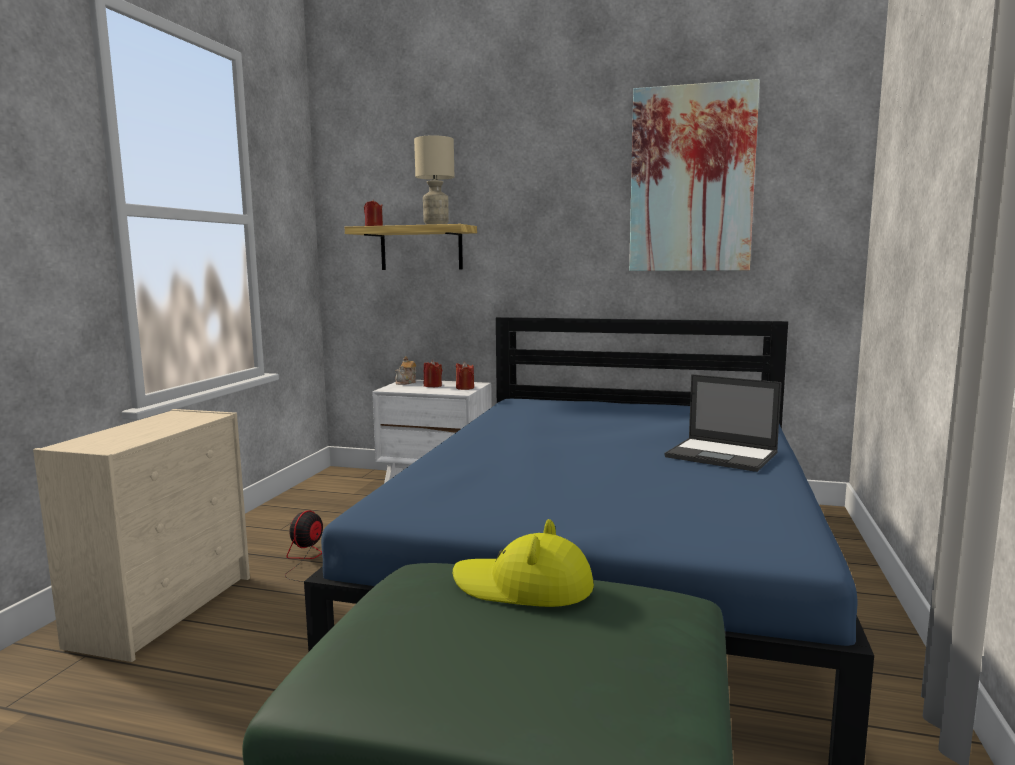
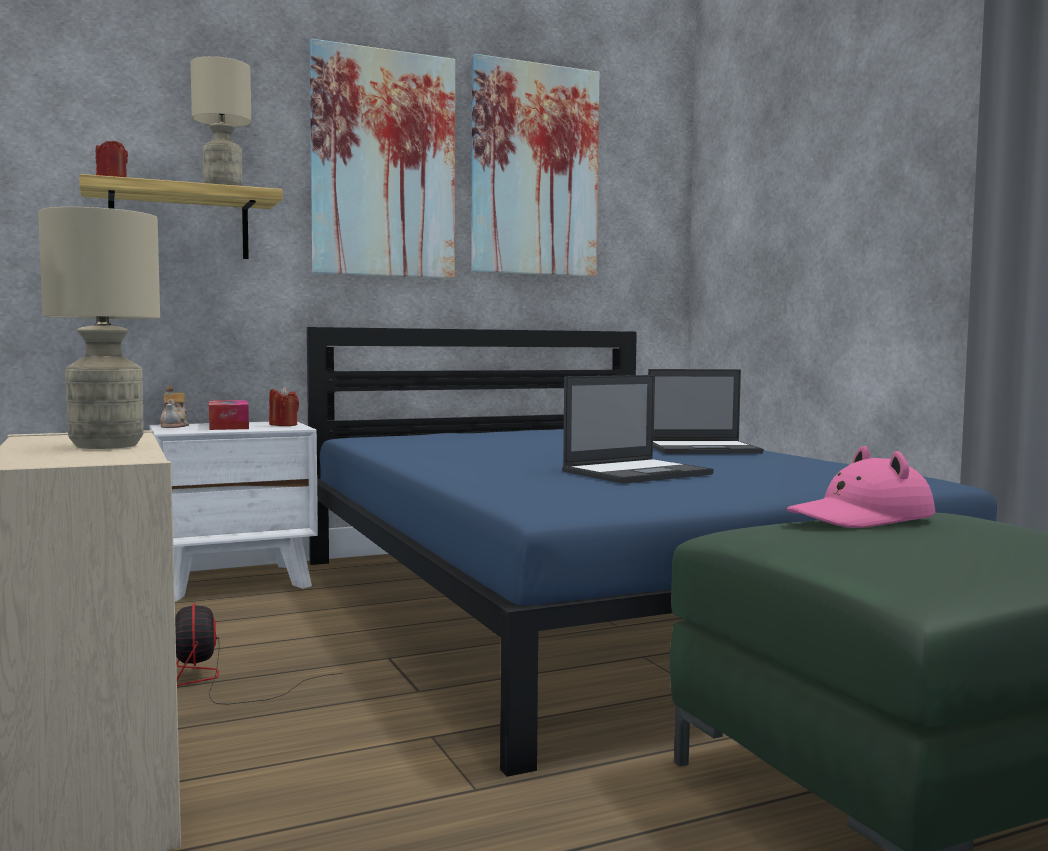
camera: 40 degrees left, 5 degrees down
red candle [424,360,442,387] -> tissue box [209,400,249,430]
yellow hat [453,519,594,607] -> pink hat [787,446,935,528]
none -> beige table lamp [38,207,160,449]
none -> picture [309,39,455,278]
none -> laptop [562,375,714,484]

